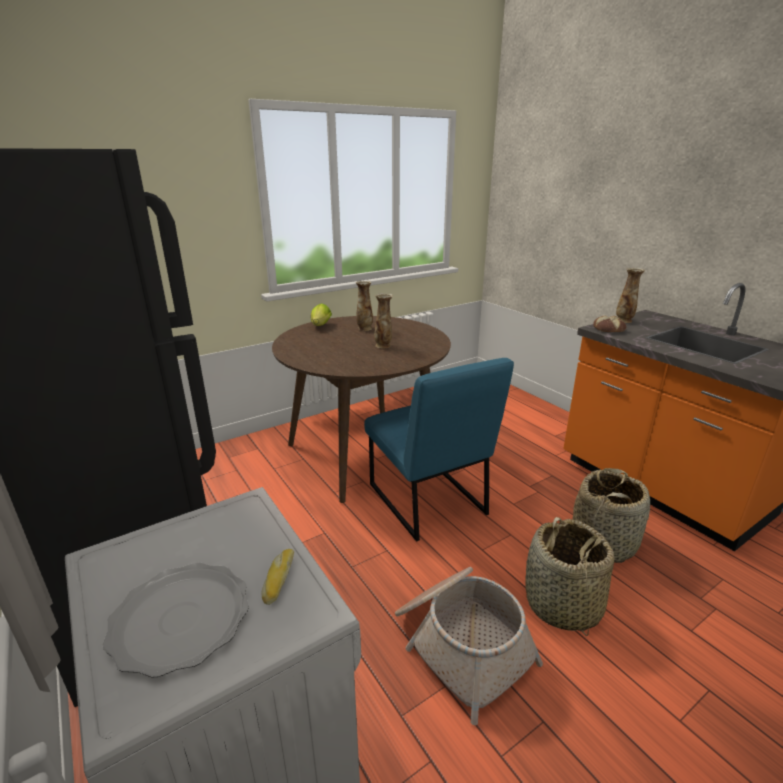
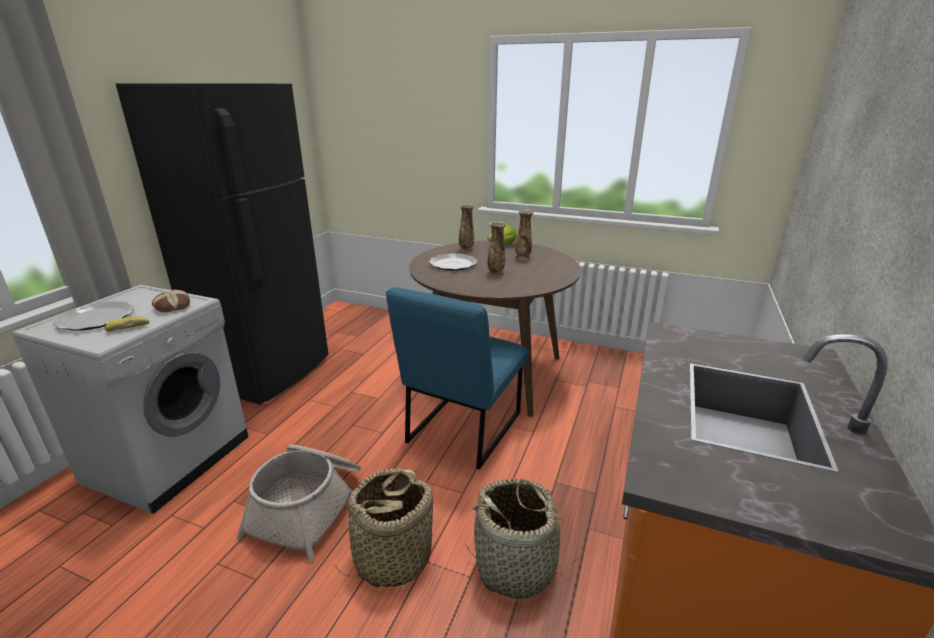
camera: 55 degrees right, 0 degrees up
bread [593,316,626,332] -> bread moved to [152,290,190,312]
vase [616,267,645,323] -> vase moved to [459,204,474,251]
none -> plate [429,253,478,271]

